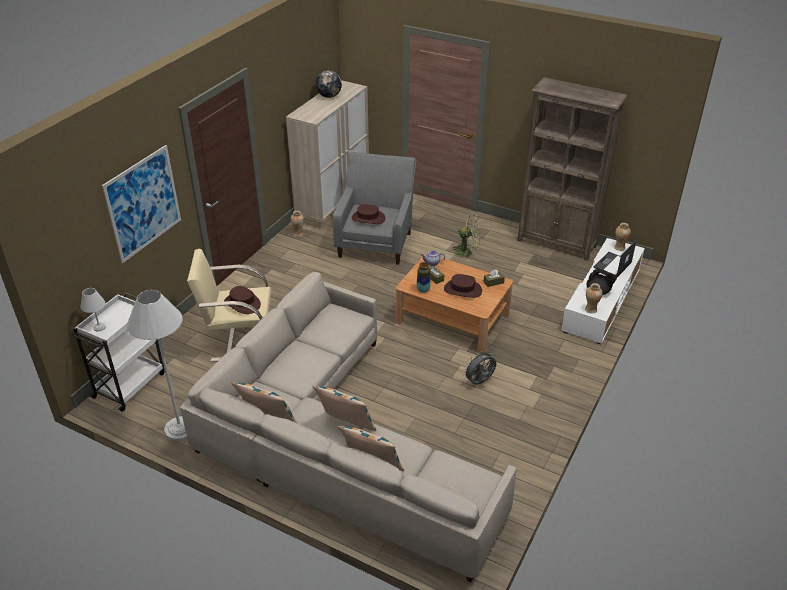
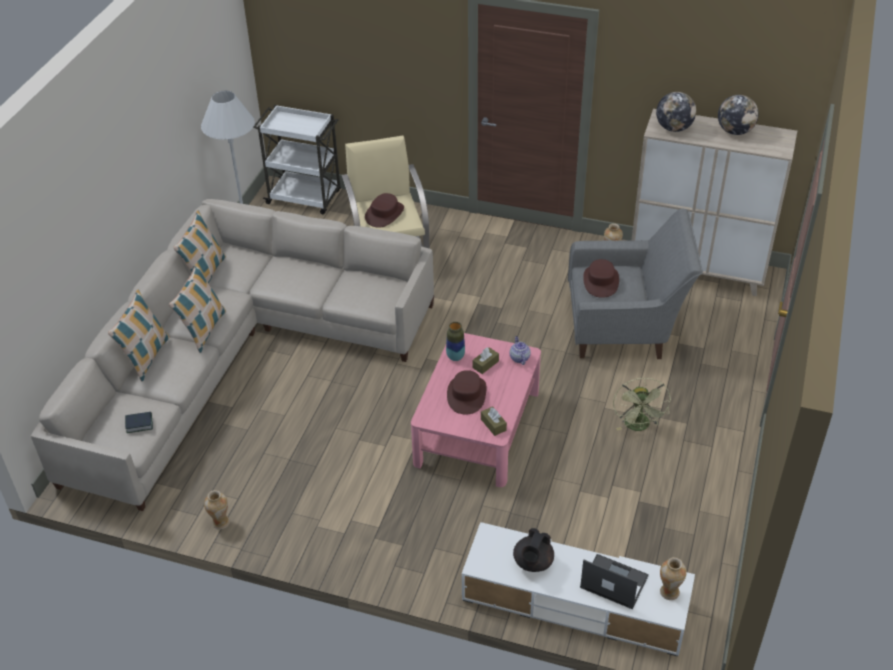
camera: 80 degrees right, 5 degrees up
white table lamp [80,288,106,332] -> none
picture [102,145,181,263] -> none
brown coffee table [396,254,513,353] -> pink coffee table [411,333,541,487]
grey fan [463,350,496,385] -> none
brown bookcase [517,77,628,261] -> none
vase [585,283,603,314] -> vase moved to [204,490,230,530]
none -> book [125,412,153,433]
none -> globe [656,92,696,132]

